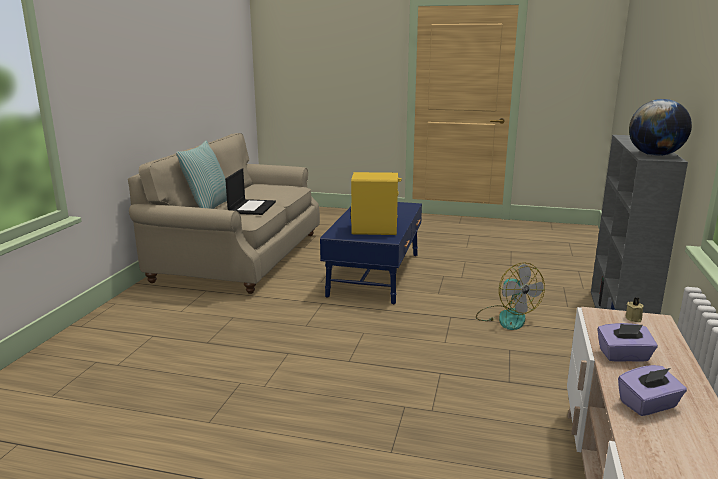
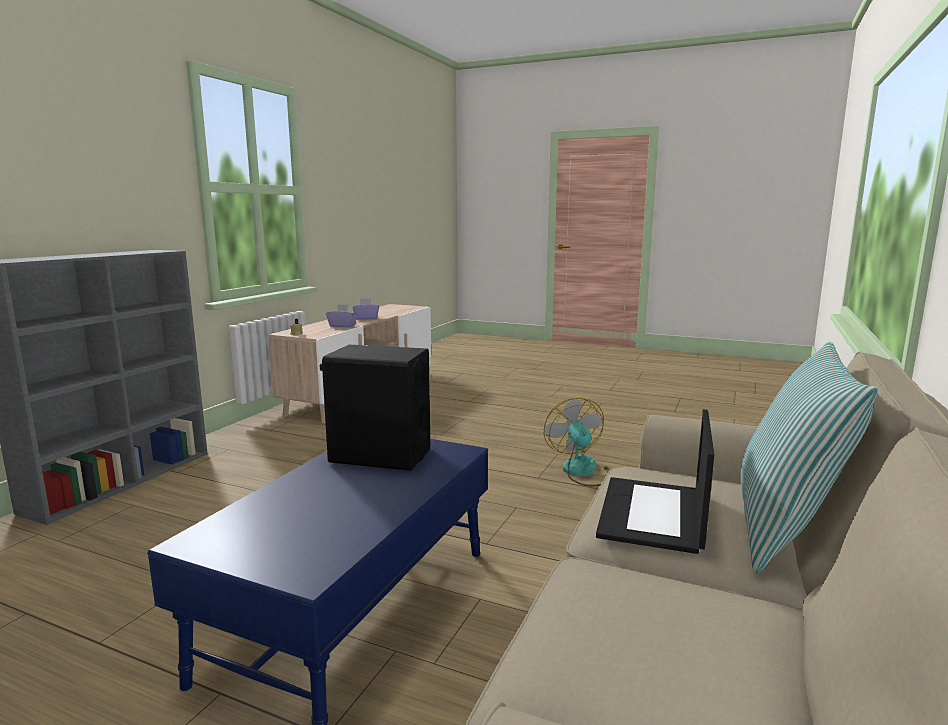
camera: 170 degrees left, 5 degrees down
yellow speaker [351,172,401,235] -> black speaker [319,345,430,471]
fan [476,262,545,330] -> fan moved to [544,398,610,487]
globe [629,99,692,156] -> none

